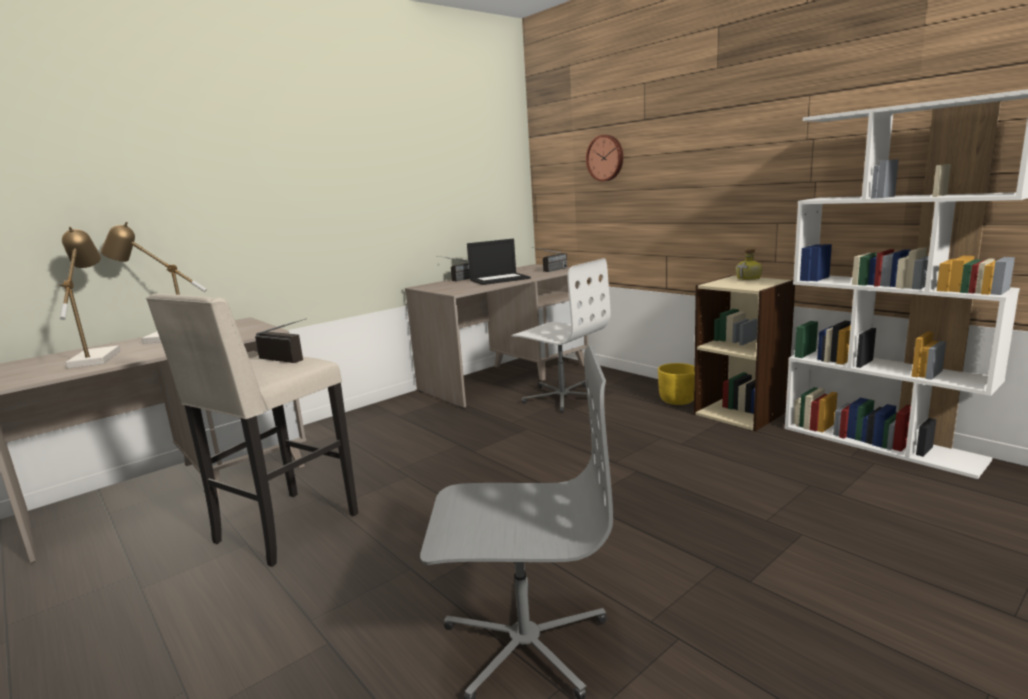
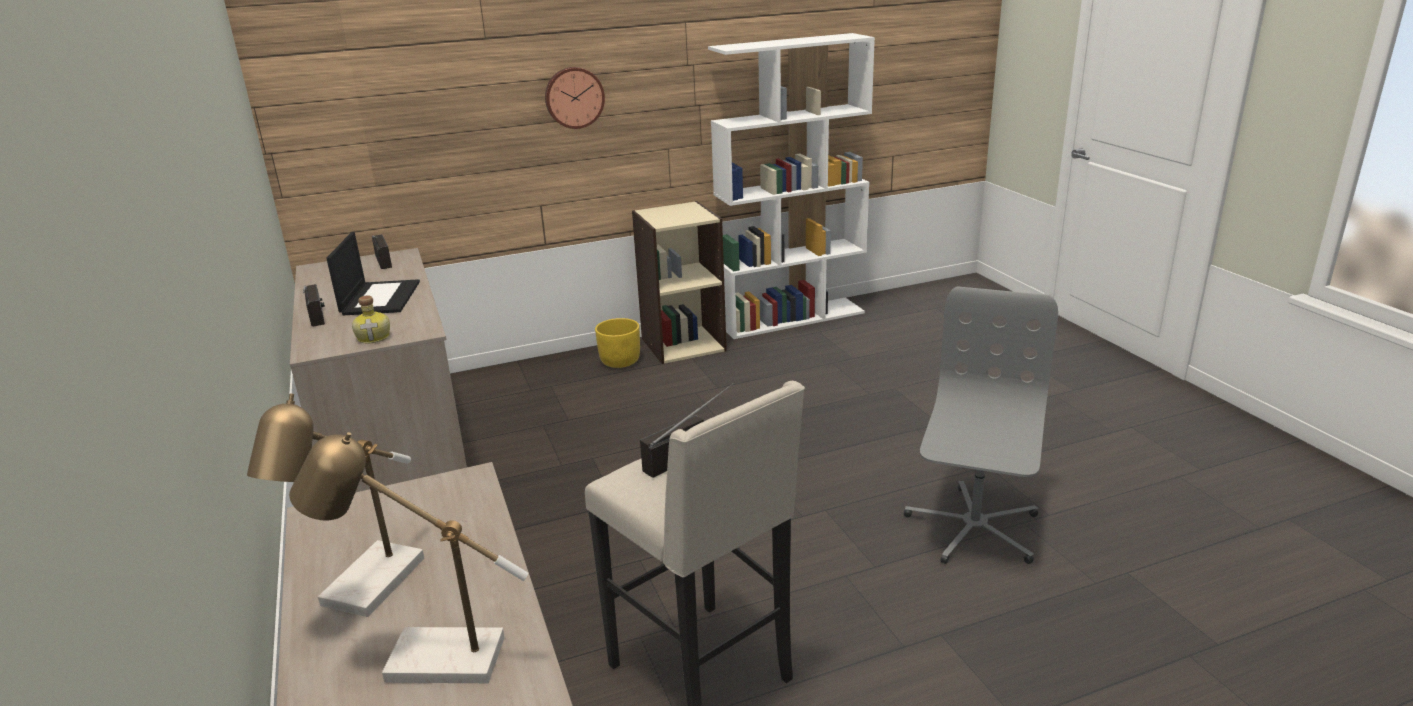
camera: 70 degrees left, 10 degrees up
white office chair [511,258,611,413] -> none
wall clock [586,135,623,182] -> wall clock moved to [545,67,605,129]
bottle [736,248,763,280] -> bottle moved to [352,295,390,343]

